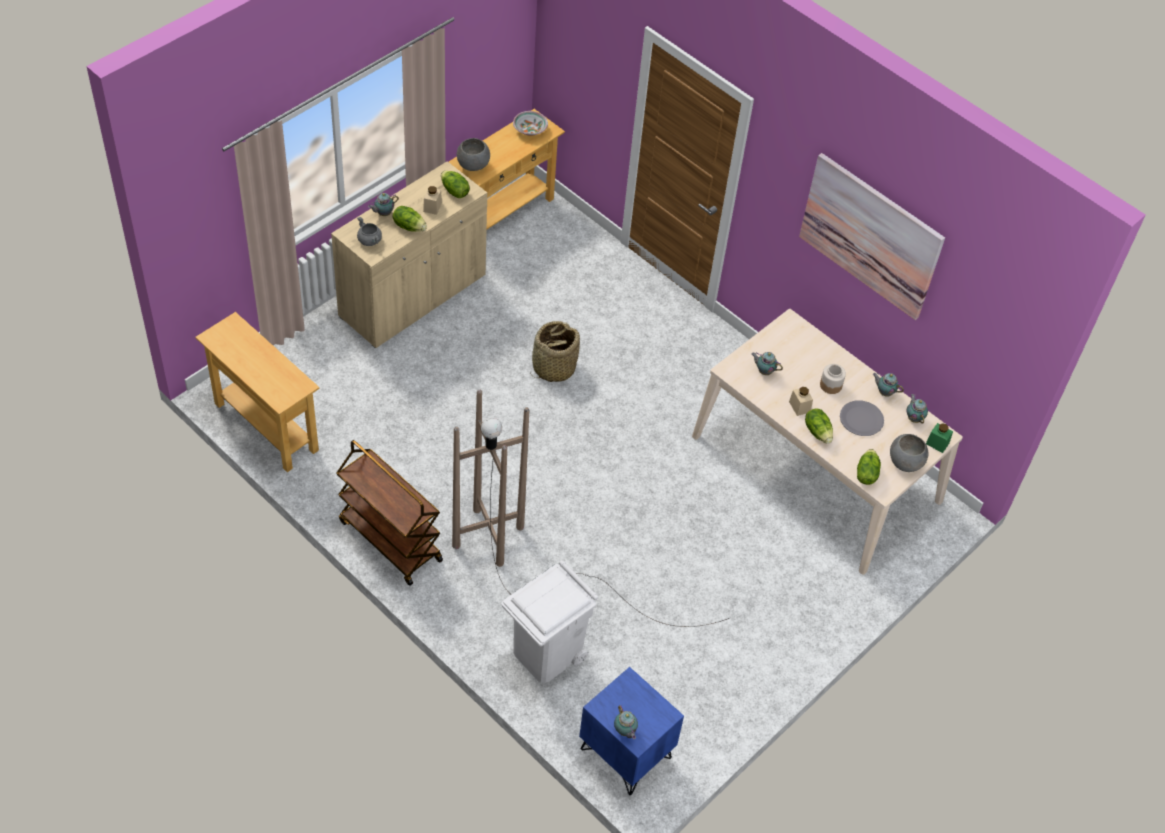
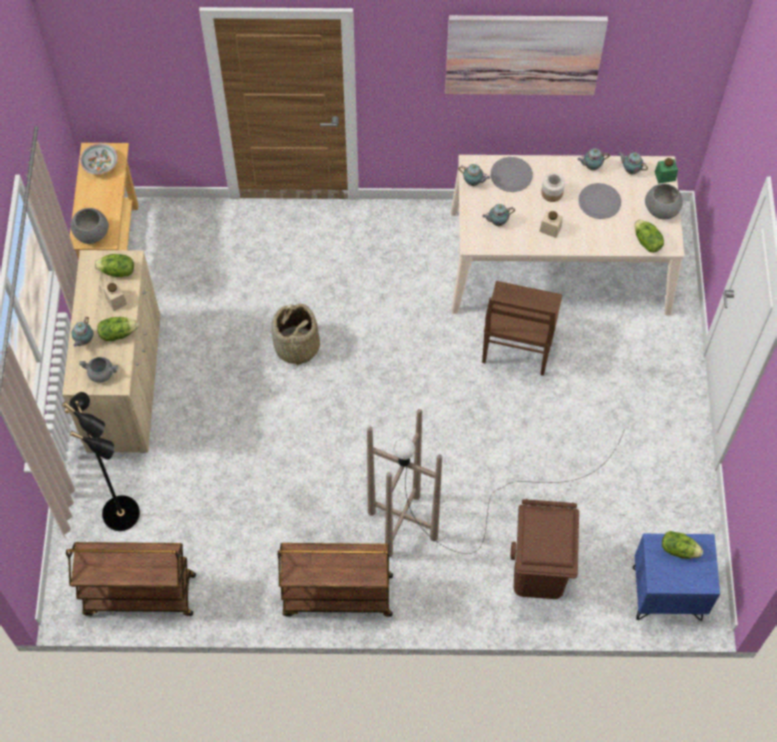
camera: 40 degrees left, 10 degrees up
beige console table [196,312,320,472] -> brown cart [66,542,196,616]
white trash can [501,560,598,683] -> brown trash can [511,499,579,599]
teapot [614,705,638,739] -> teapot moved to [458,164,490,186]
lettuce [805,408,833,444] -> lettuce moved to [662,531,703,559]
none -> black floor lamp [62,392,140,531]
none -> brown chair [482,281,562,376]
none -> grey plate [490,157,533,192]

